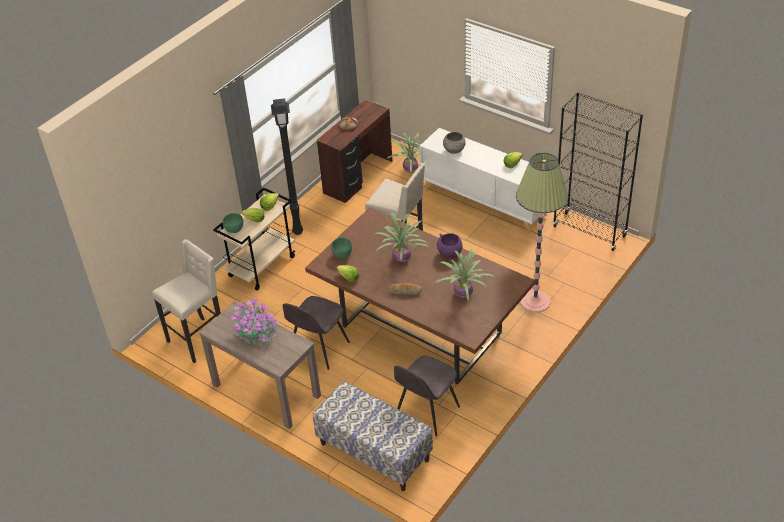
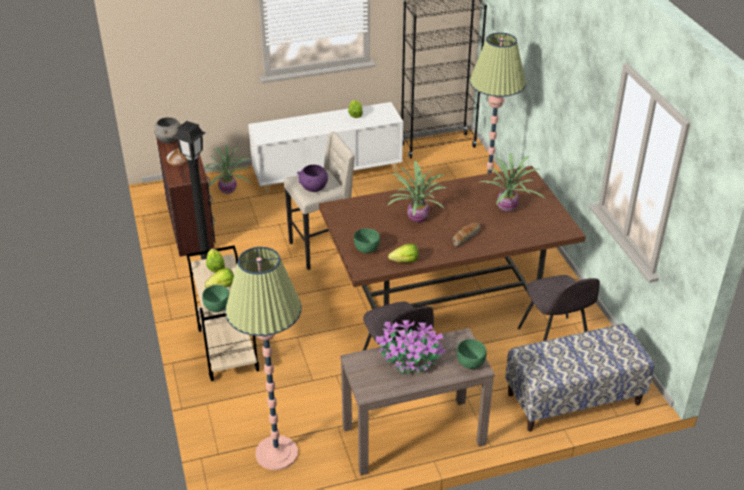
camera: 55 degrees left, 5 degrees down
beige stool [152,239,221,363] -> floor lamp [225,247,301,470]
purple bowl [437,233,462,258] -> purple bowl moved to [297,165,328,192]
grey bowl [443,132,466,154] -> grey bowl moved to [154,117,181,143]
none -> green bowl [457,339,487,369]

